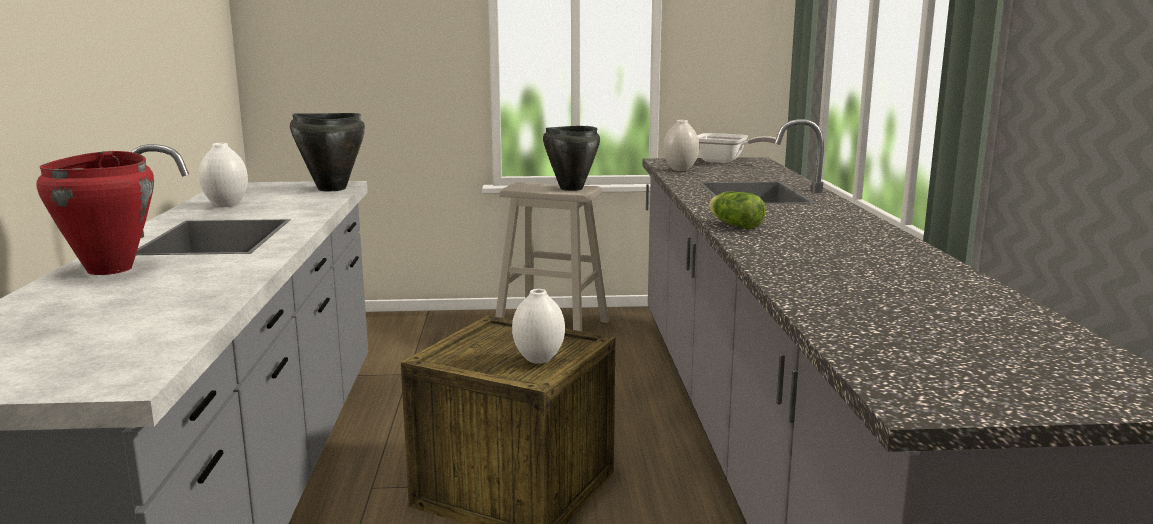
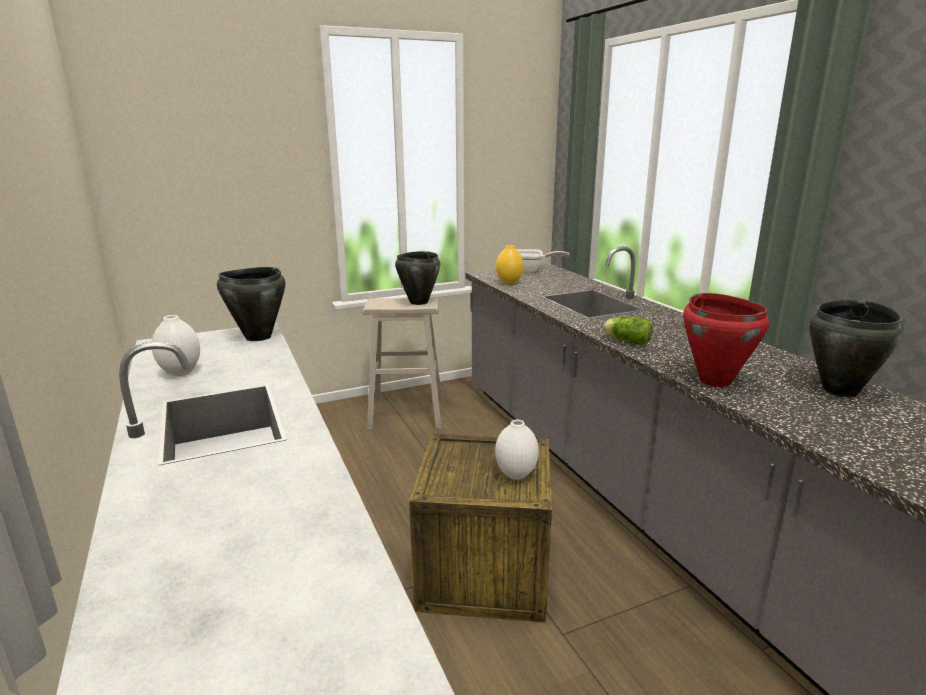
camera: 20 degrees left, 5 degrees up
red cooking pot [37,151,154,275] -> red cooking pot moved to [683,293,769,387]
white vase [663,120,700,171] -> yellow vase [496,245,524,285]
none -> black cooking pot [809,300,904,397]

